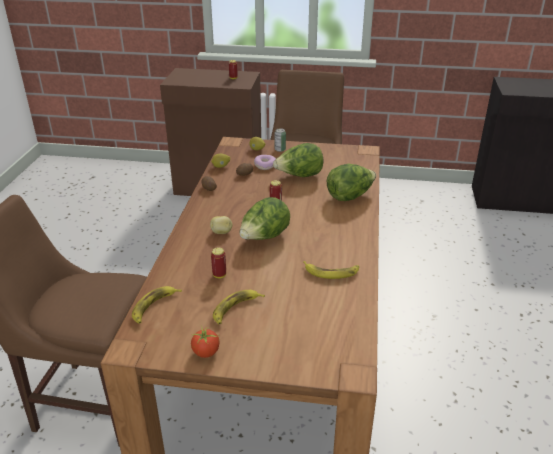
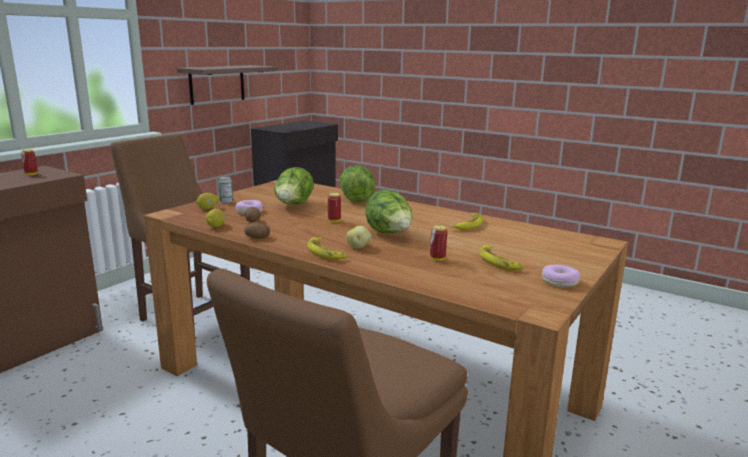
camera: 65 degrees left, 15 degrees down
banana [132,286,182,324] -> banana moved to [307,237,347,260]
tomato [190,326,219,358] -> donut [542,265,581,287]
none -> shelf [177,65,278,105]

